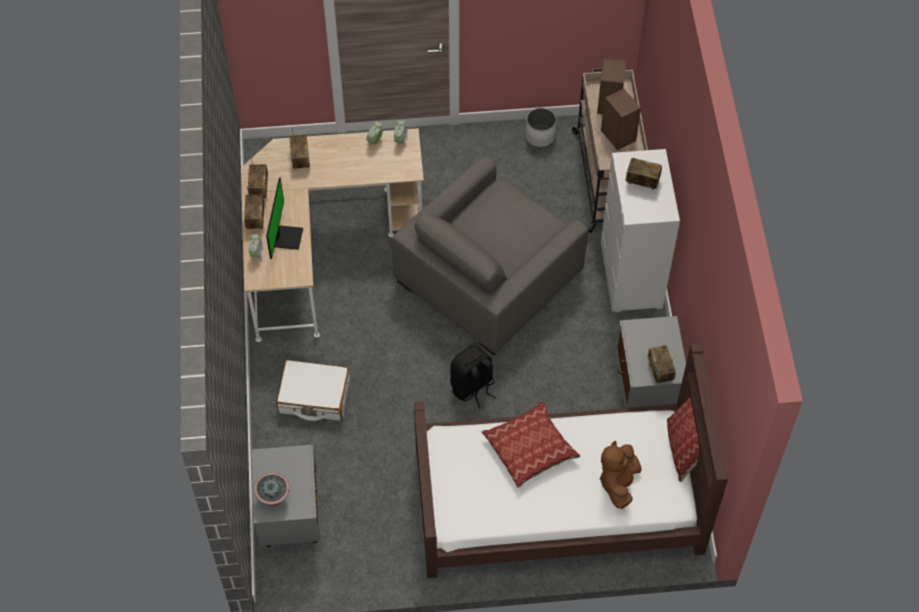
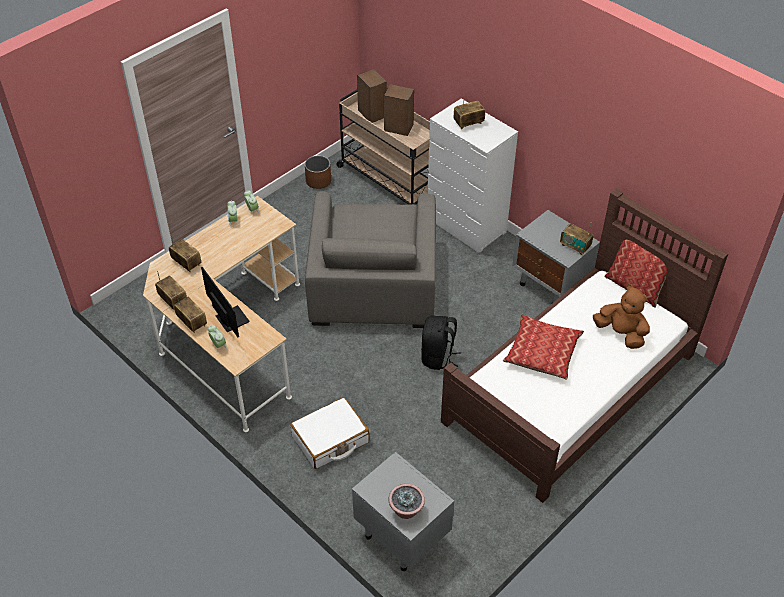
camera: 40 degrees left, 10 degrees down
white planter [525,108,556,147] -> brown planter [305,156,331,189]
brown plush toy [600,441,642,509] -> brown plush toy turned 150 degrees clockwise [593,284,650,349]

